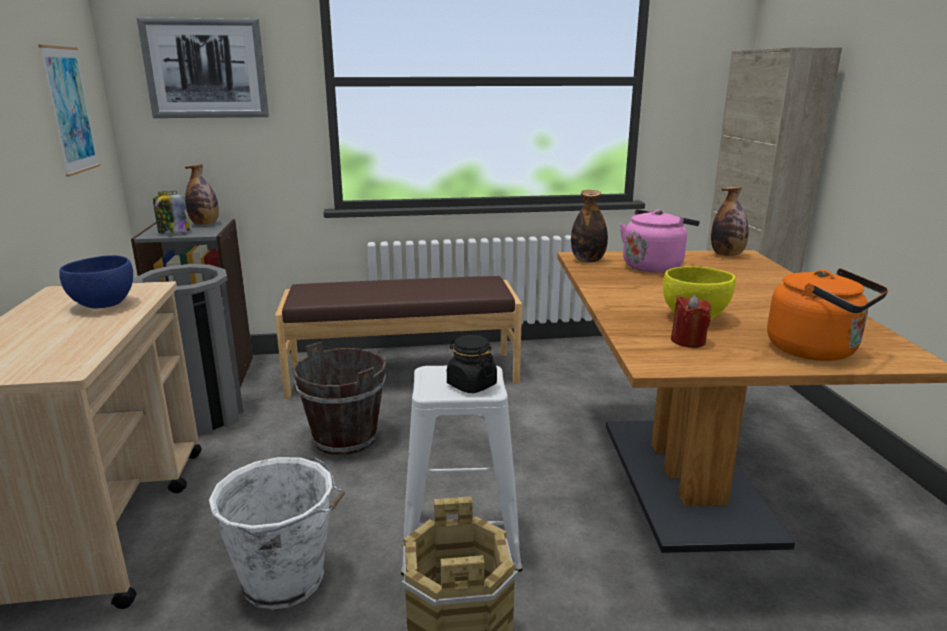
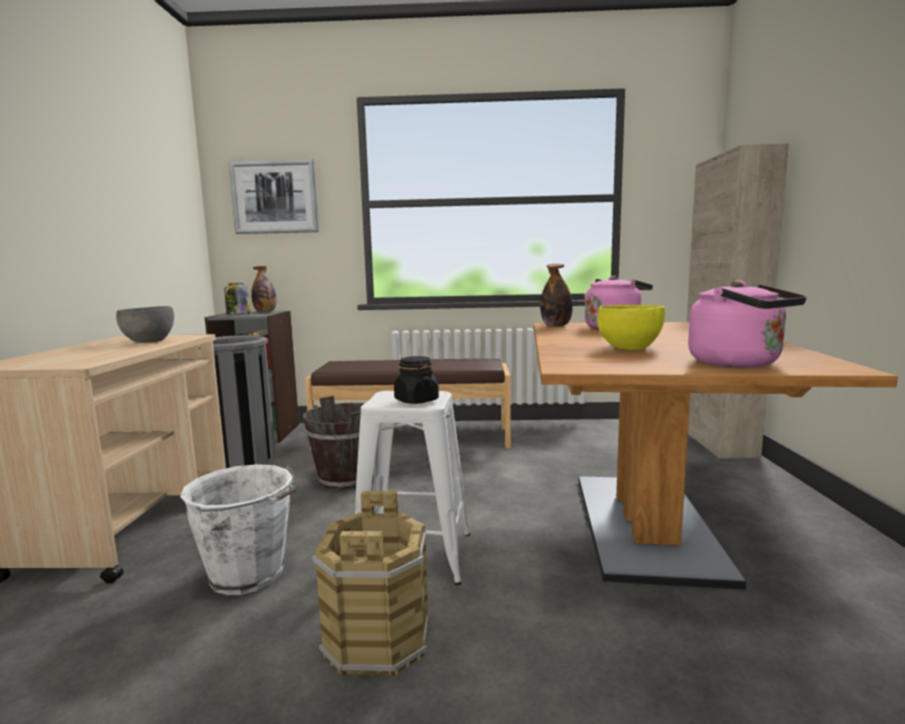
camera: 10 degrees right, 10 degrees down
picture [38,45,100,177] -> none
blue bowl [59,255,133,308] -> grey bowl [116,306,174,343]
red candle [671,294,711,348] -> none
bottle [711,186,749,257] -> none
orange kettle [767,268,888,361] -> pink kettle [688,280,807,367]

